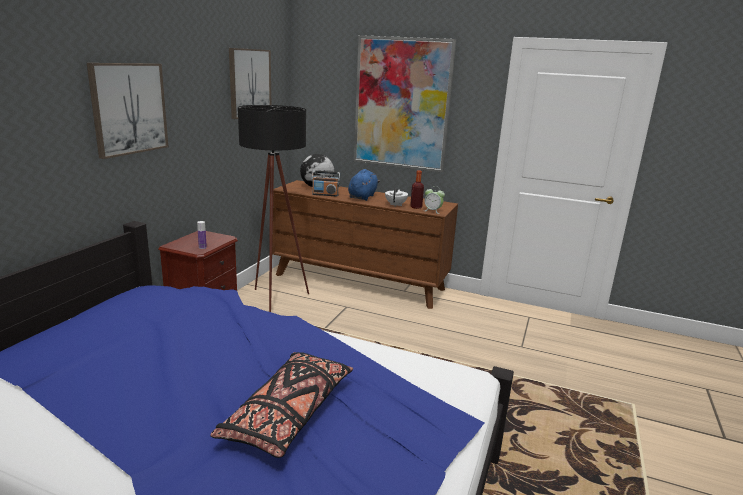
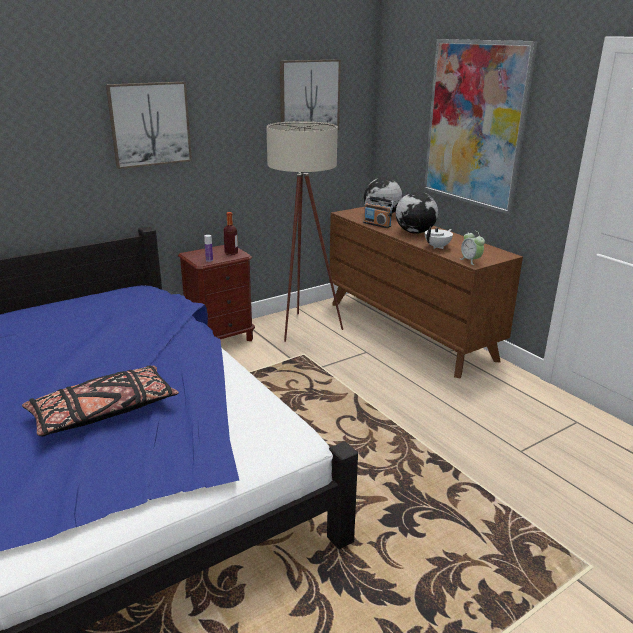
camera: 35 degrees right, 5 degrees up
black floor lamp [238,105,309,312] -> beige floor lamp [266,121,343,342]
blue plush toy [348,169,380,201] -> globe [396,192,438,234]
bottle [410,170,424,209] -> bottle moved to [223,212,238,255]

